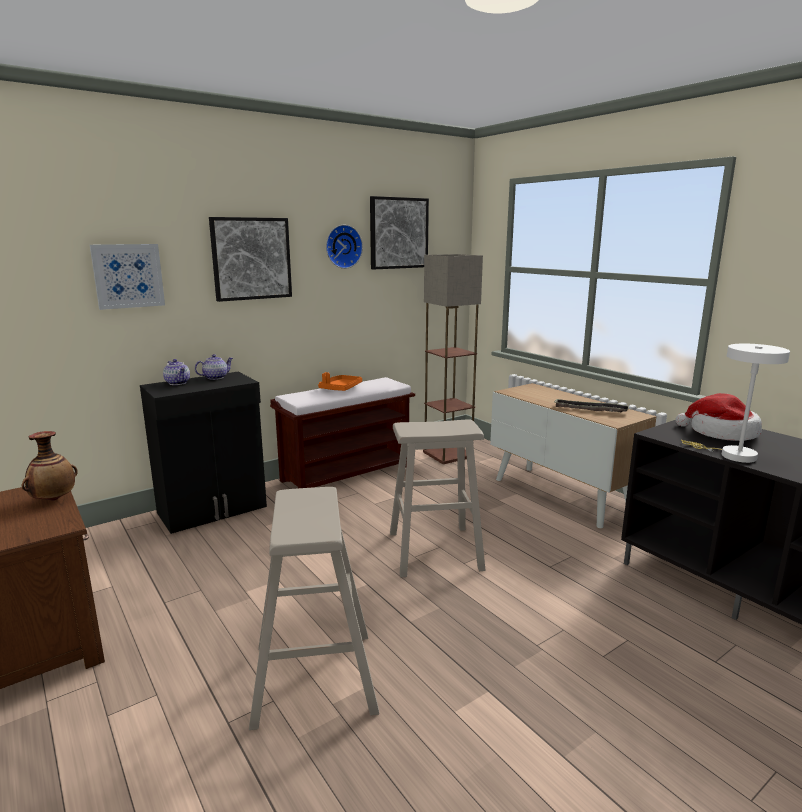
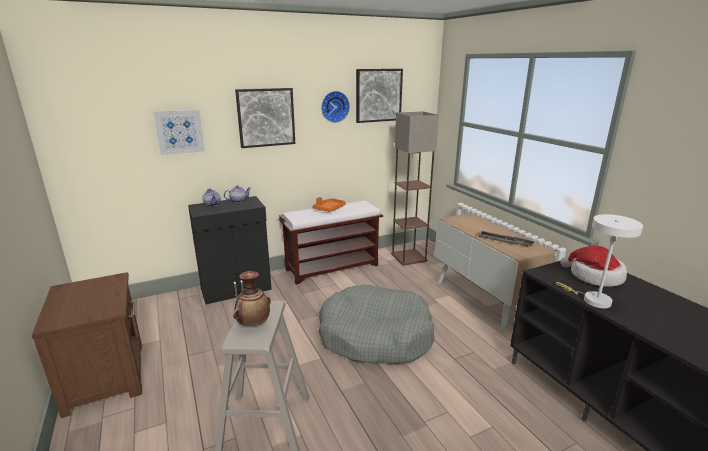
camera: 10 degrees right, 5 degrees up
vase [22,431,78,501] -> vase moved to [233,271,271,326]
beige stool [390,419,486,577] -> grey dog bed [319,285,434,364]

